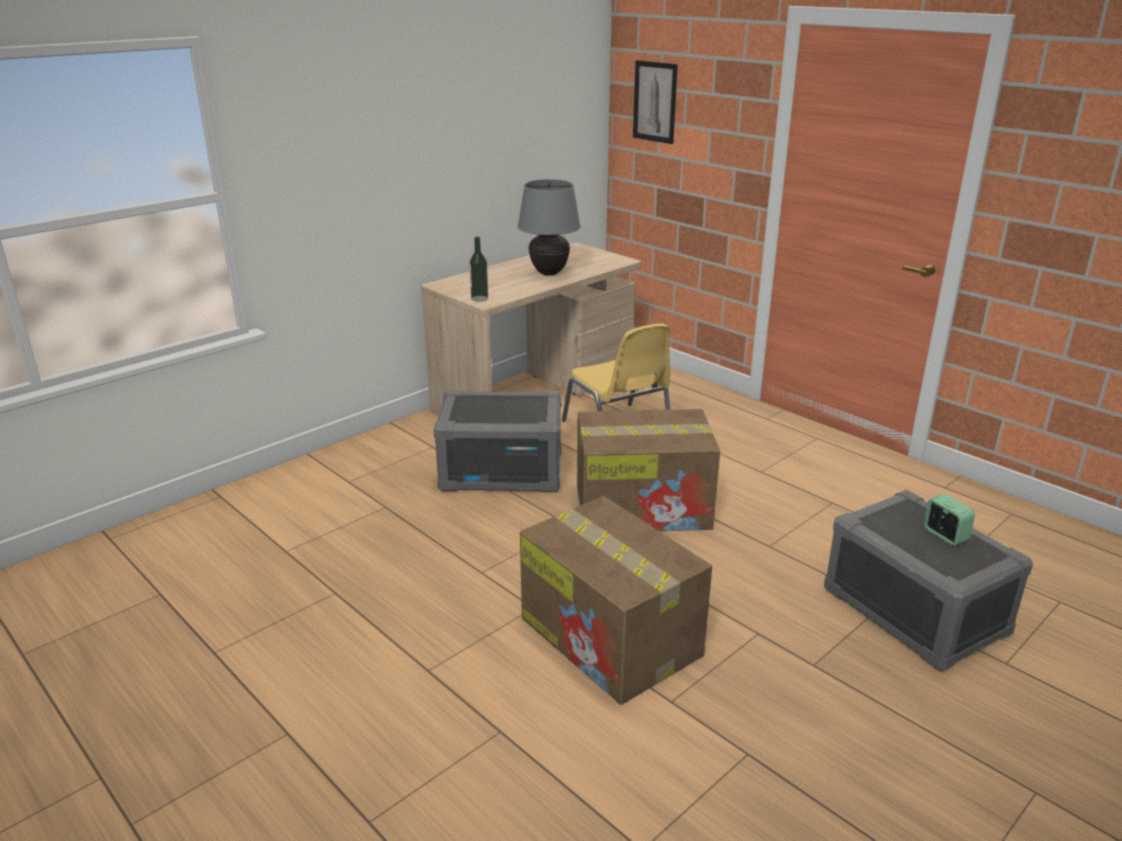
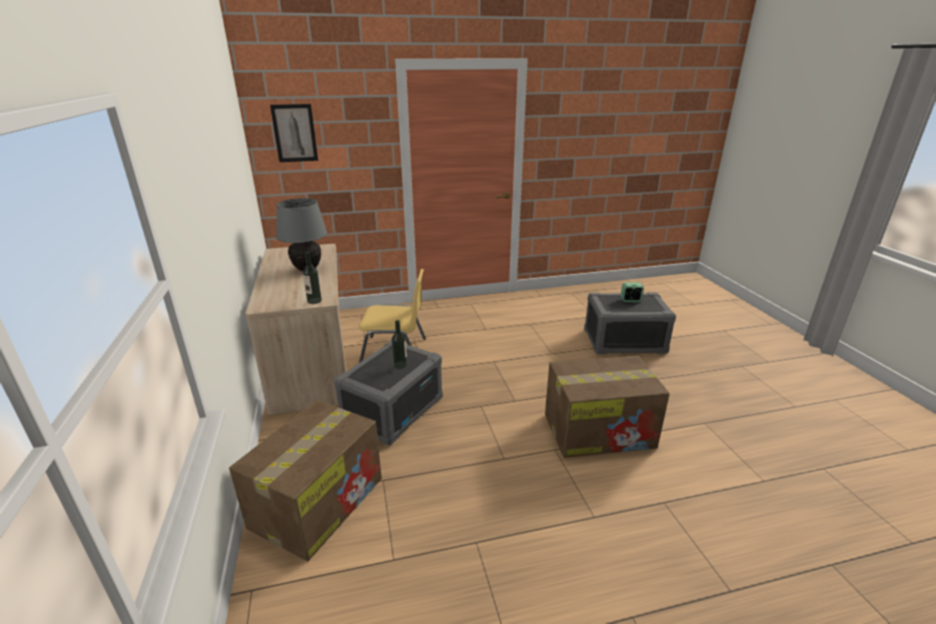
camera: 60 degrees left, 0 degrees up
cardboard box [577,409,720,531] -> cardboard box moved to [229,400,382,561]
none -> bottle [392,320,407,369]

